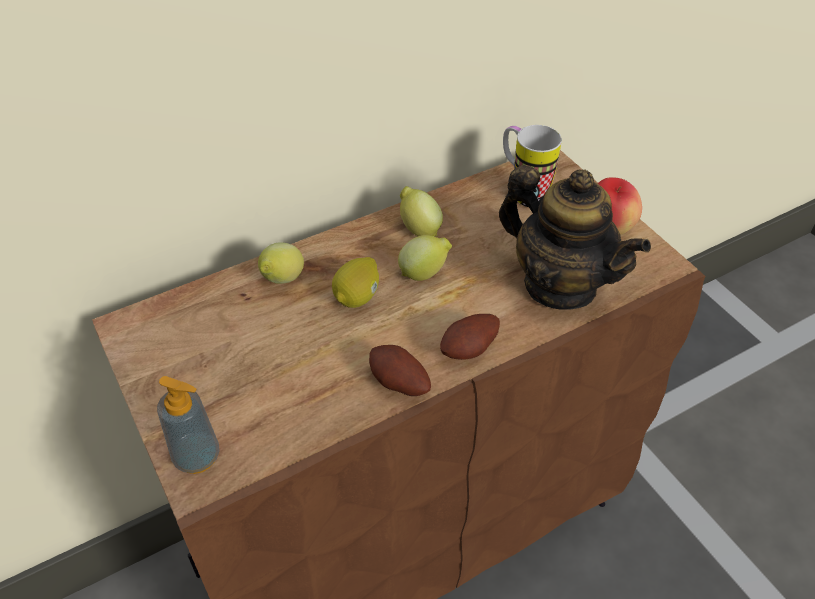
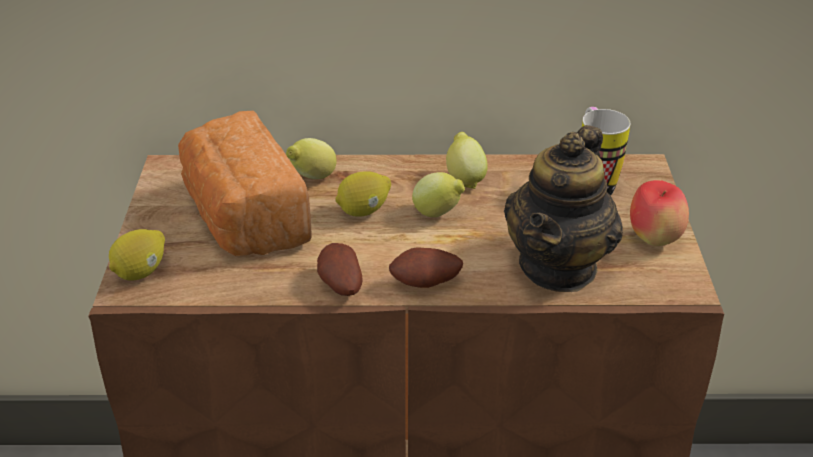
camera: 30 degrees right, 10 degrees down
soap dispenser [157,376,220,474] -> lemon [109,229,165,281]
teapot [499,165,651,310] -> teapot turned 45 degrees clockwise [504,125,623,292]
none -> bread [178,111,312,256]

